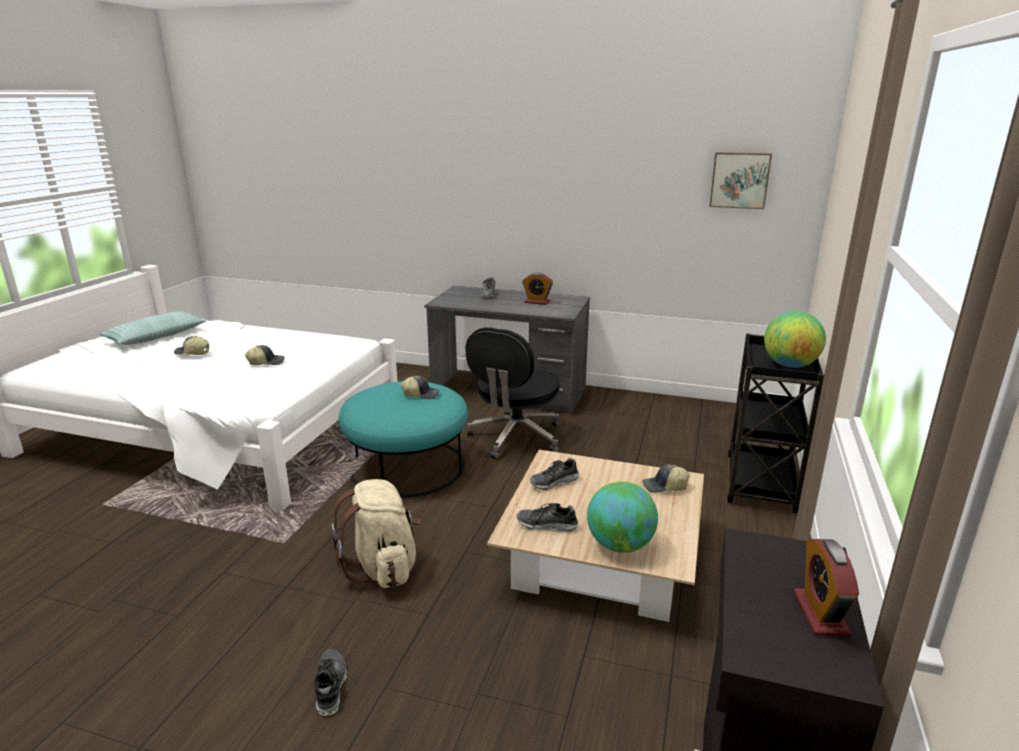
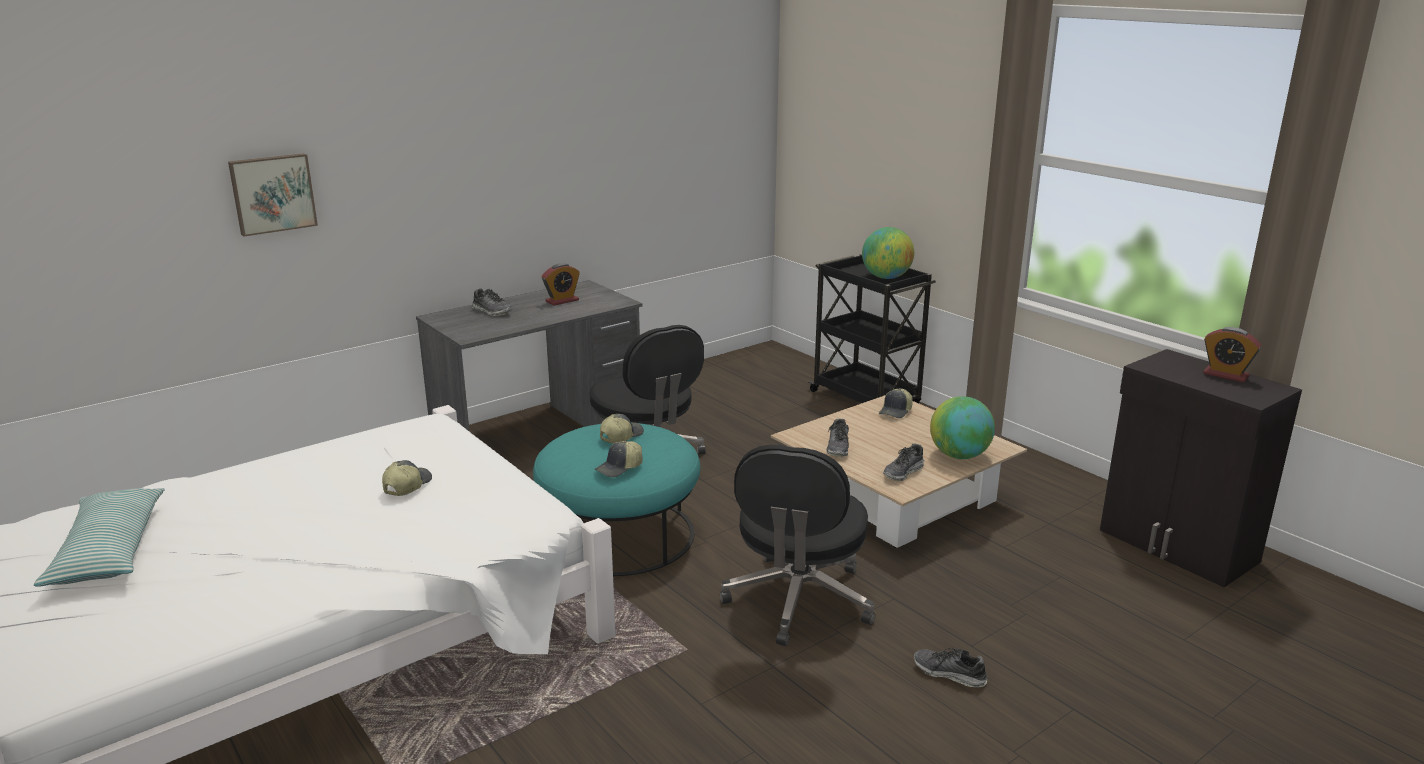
camera: 55 degrees left, 0 degrees up
cap [174,336,209,355] -> cap moved to [595,441,643,477]
beige backpack [331,479,421,588] -> black office chair [720,445,875,646]
picture [709,152,772,209] -> picture moved to [228,153,318,237]

